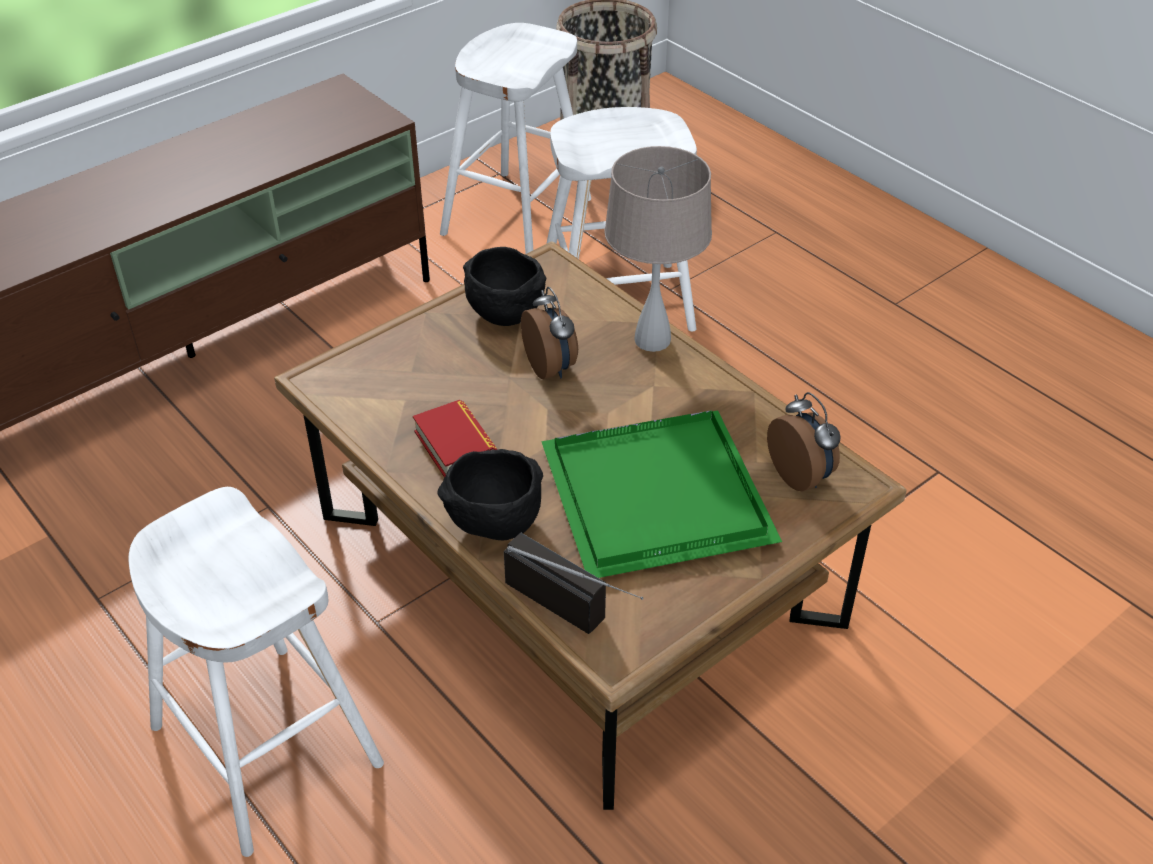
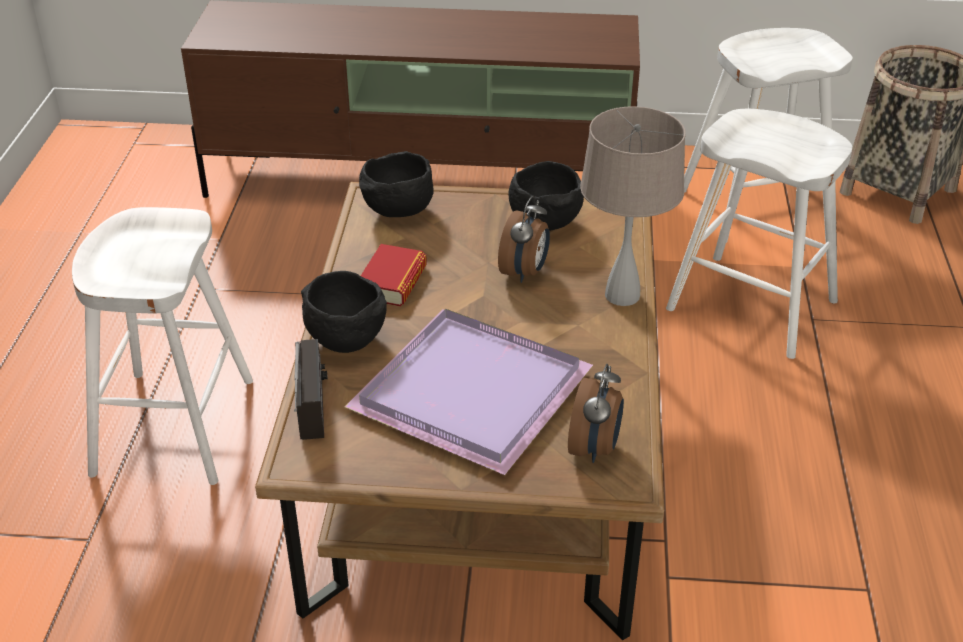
camera: 45 degrees right, 5 degrees down
green tray [541,410,782,578] -> purple tray [345,309,593,475]
none -> black bowl [359,151,434,217]

